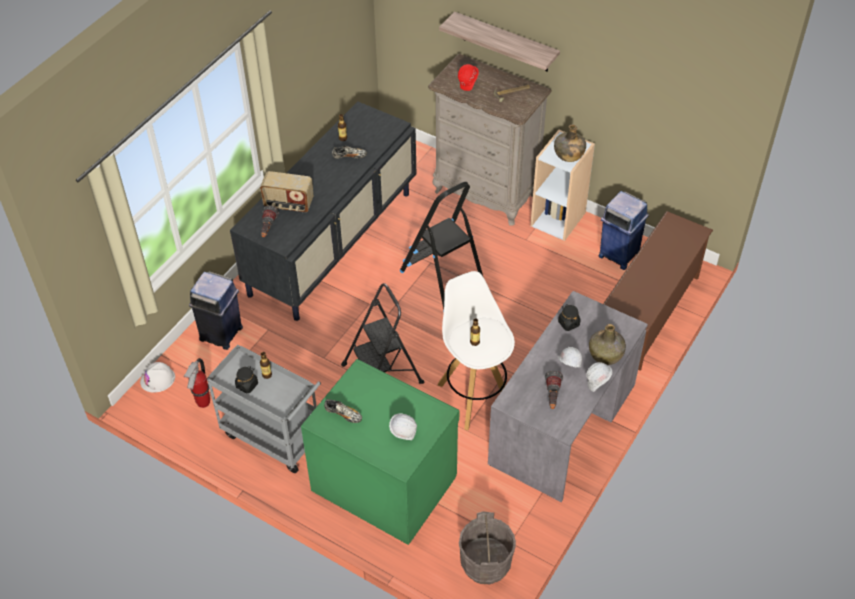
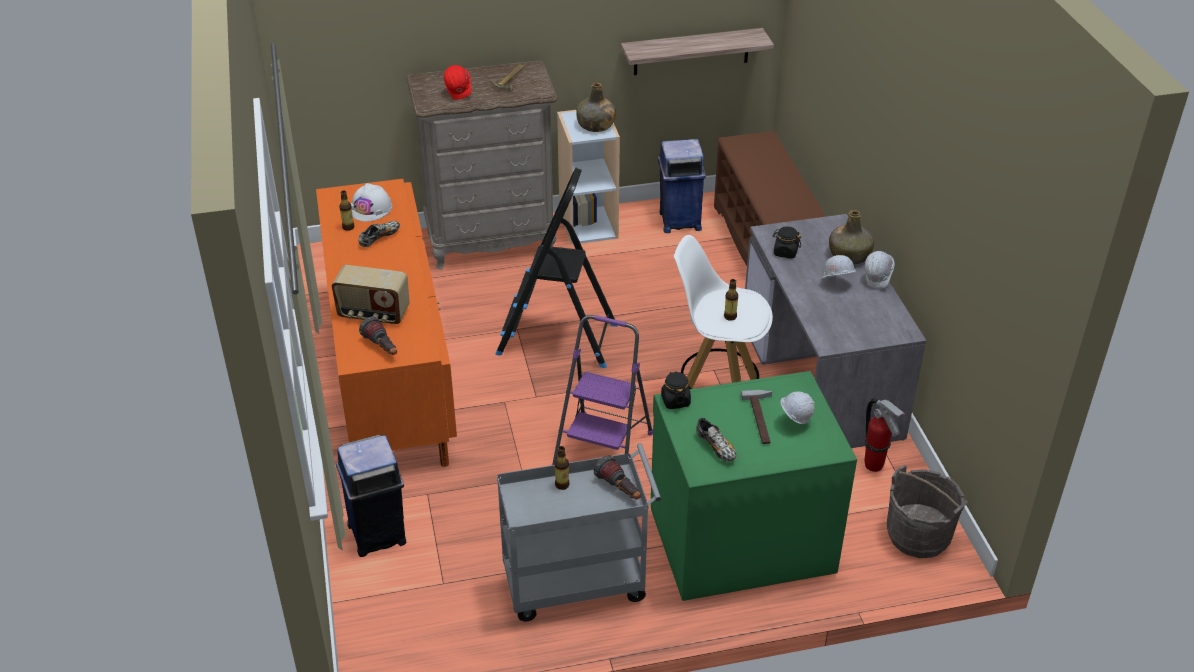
camera: 45 degrees left, 10 degrees down
white hard hat [140,362,175,393] -> white hard hat moved to [350,183,392,222]
fire extinguisher [184,358,210,408] -> fire extinguisher moved to [864,399,905,472]
black cabinet [230,101,416,321] -> orange cabinet [316,179,457,467]
black jar [235,366,258,393] -> black jar moved to [661,371,691,409]
radio [260,171,313,212] -> radio turned 45 degrees clockwise [332,265,410,324]
shoe [324,399,362,423] -> shoe turned 75 degrees clockwise [696,418,737,461]
black step ladder [341,283,424,384] -> purple step ladder [552,315,653,465]
shelf [439,12,560,72] -> shelf moved to [621,28,774,75]
flashlight [544,371,563,409] -> flashlight moved to [594,455,641,500]
none -> hammer [741,390,772,444]

